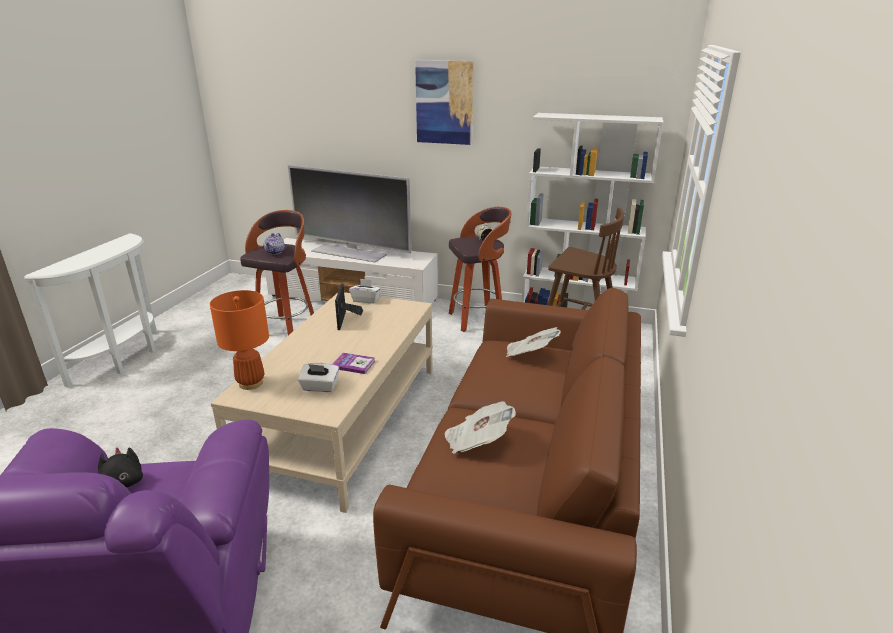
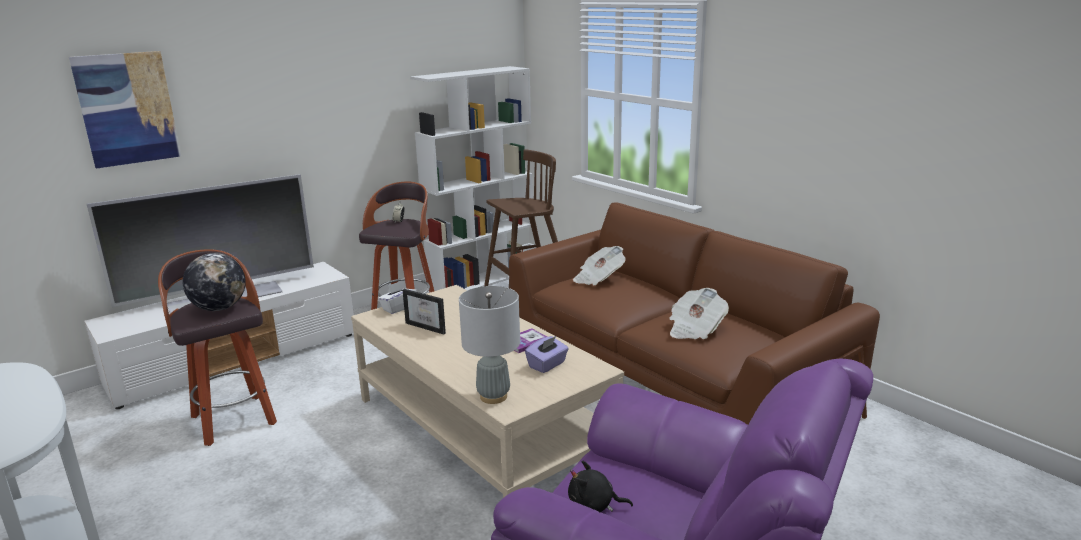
camera: 55 degrees left, 5 degrees down
orange table lamp [210,290,269,390] -> grey table lamp [459,286,520,404]
teapot [264,233,285,255] -> globe [183,253,246,311]
white tissue box [298,363,339,392] -> purple tissue box [525,336,569,373]
picture [415,60,474,145] -> picture moved to [69,51,181,169]

